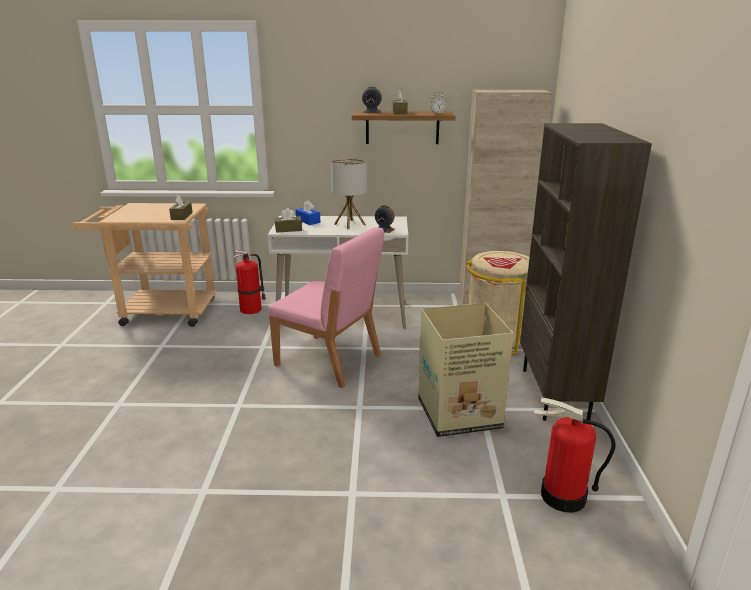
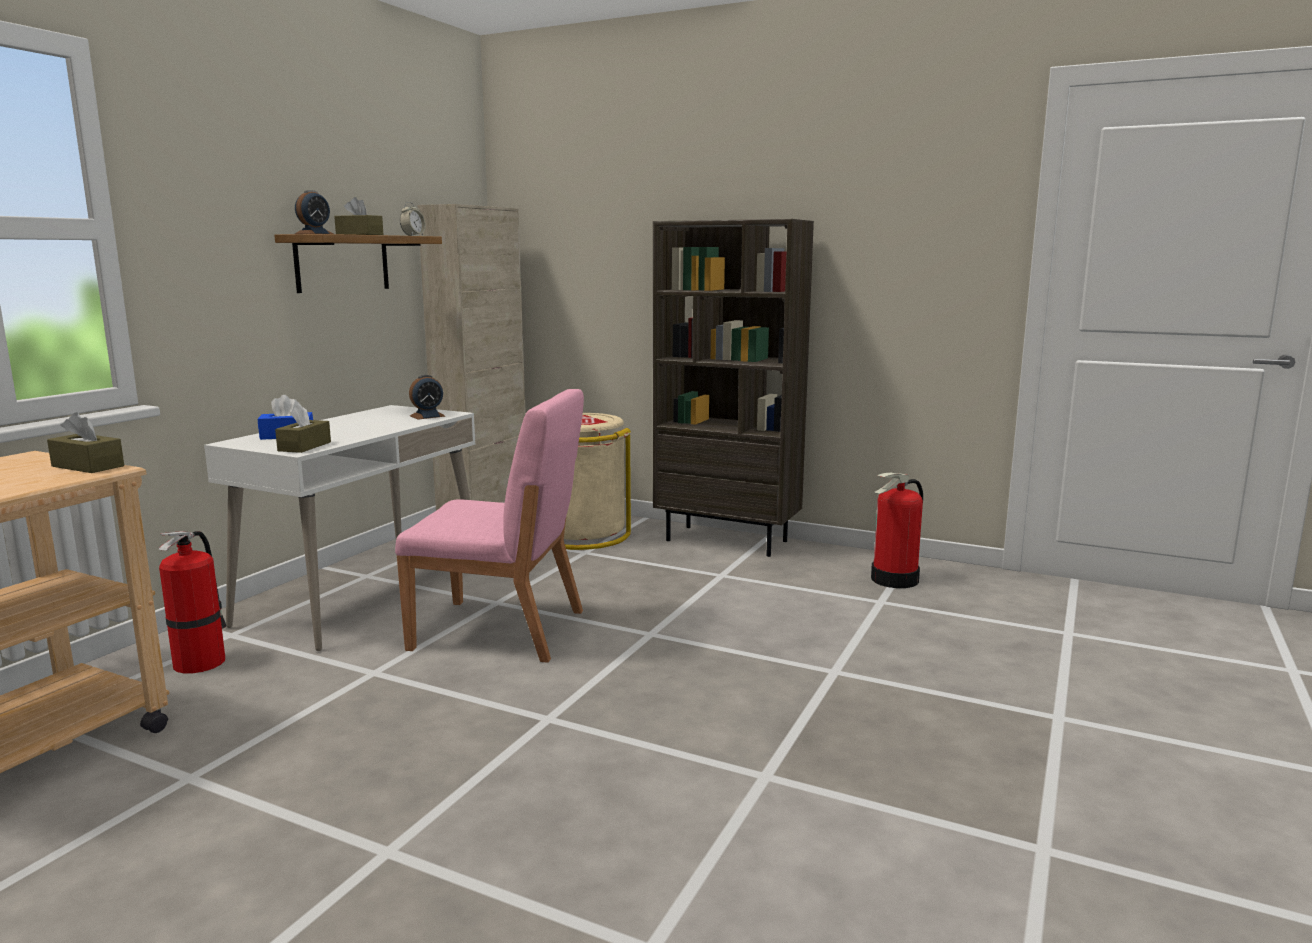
camera: 65 degrees left, 10 degrees down
pink chair [268,227,384,388] -> pink chair turned 45 degrees clockwise [395,389,584,663]
table lamp [331,158,367,229] -> none
cardboard box [418,303,513,437] -> none

